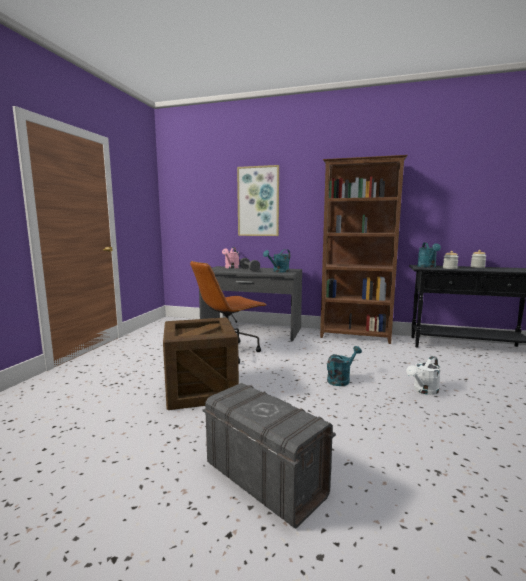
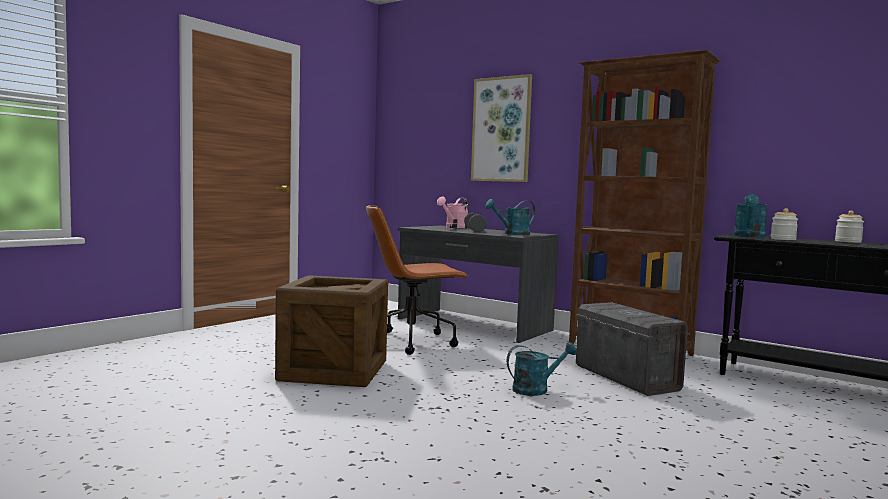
camera: 20 degrees right, 5 degrees down
grey storage box [203,383,336,529] -> grey storage box moved to [576,302,690,396]
white watering can [406,356,441,395] -> none

